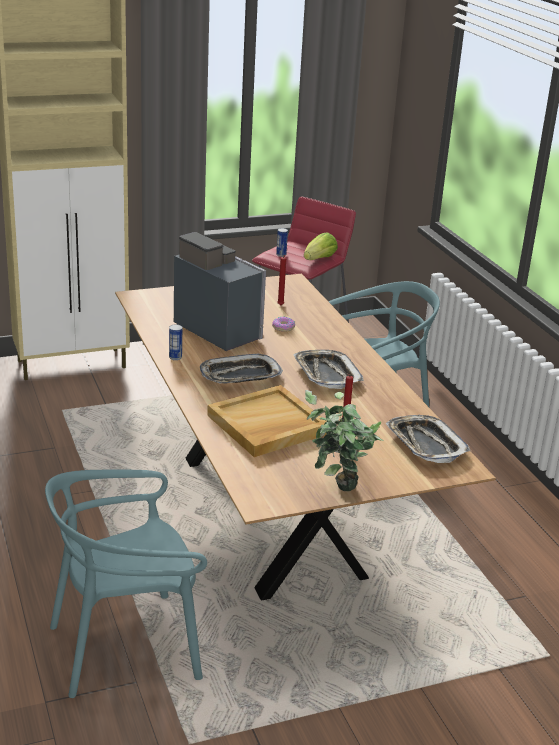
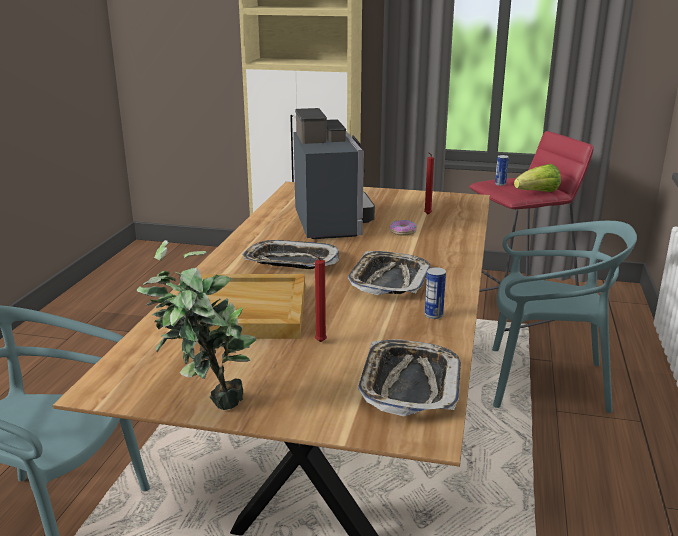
camera: 35 degrees right, 5 degrees down
can [169,324,182,360] -> can moved to [425,267,446,319]

